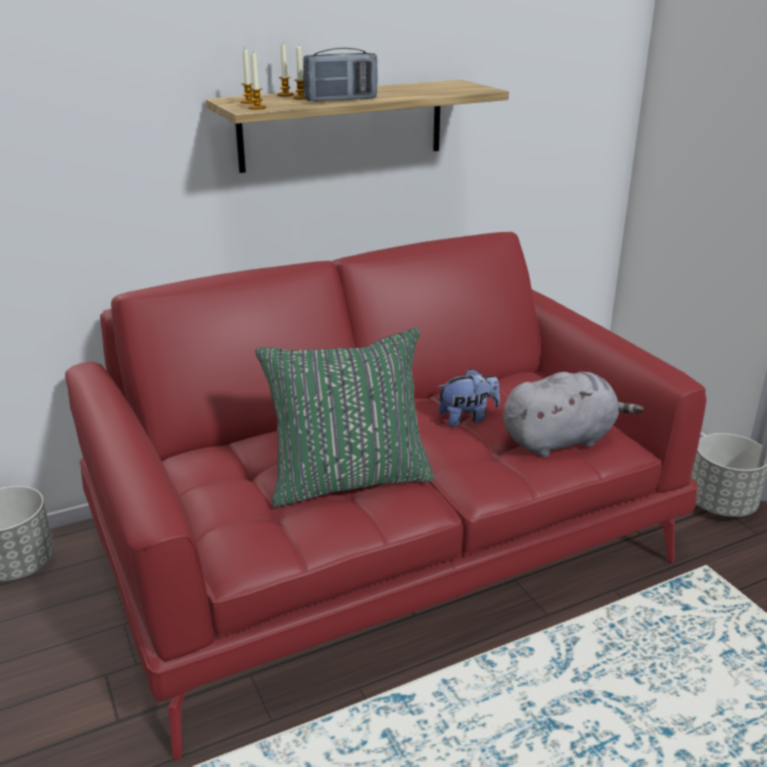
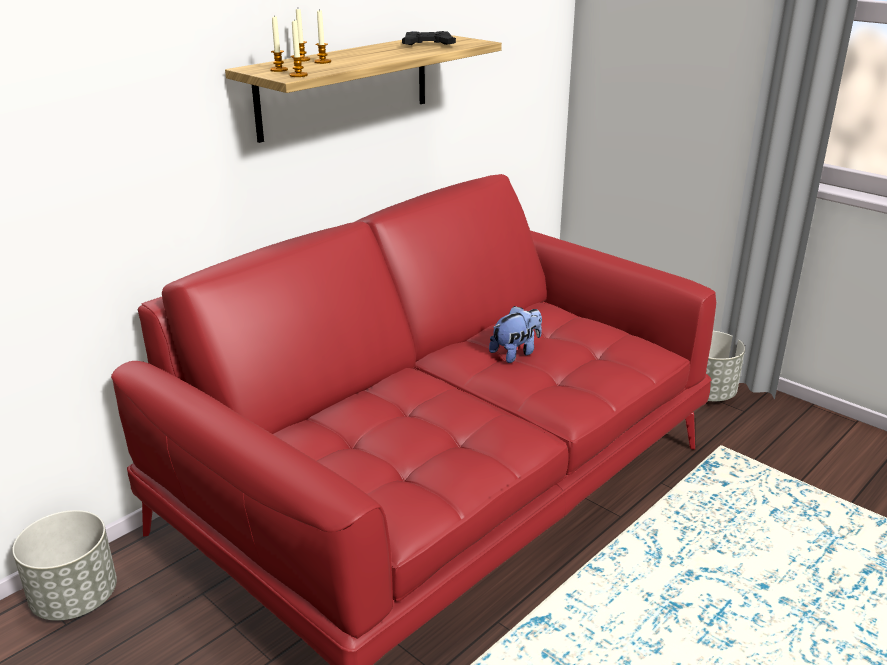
camera: 20 degrees left, 0 degrees up
green pillow [255,328,434,507] -> none
radio [303,48,378,102] -> none
grey plush toy [503,372,644,457] -> none
none -> black game controller [402,31,456,45]

